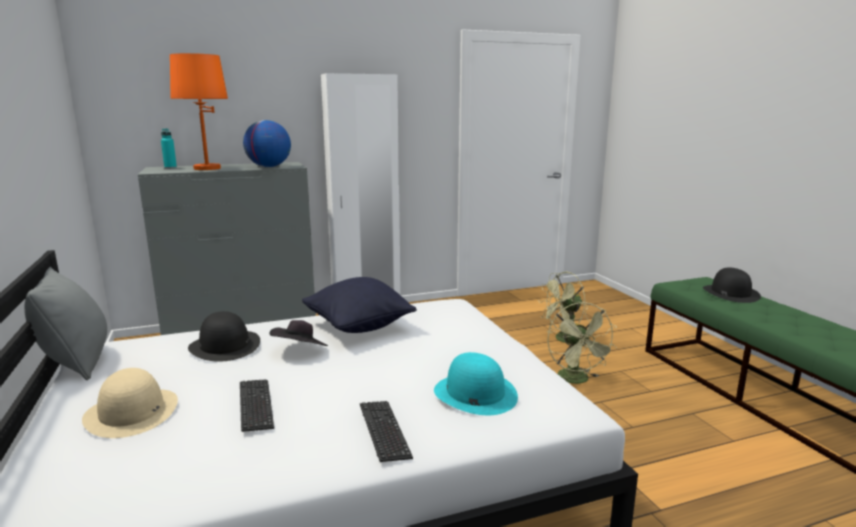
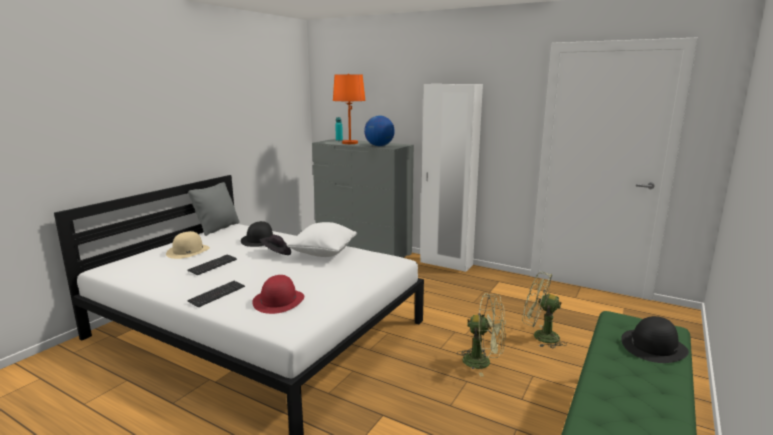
camera: 50 degrees right, 0 degrees up
black pillow [302,277,417,333] -> white pillow [287,222,357,257]
turquoise hat [434,352,518,415] -> red hat [252,275,304,314]
green fan [547,302,618,384] -> green fan turned 105 degrees counterclockwise [457,293,506,377]

